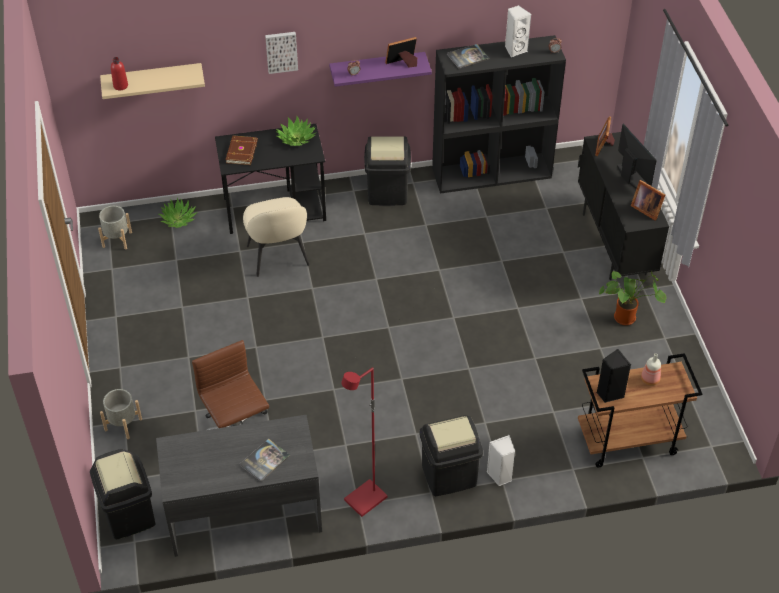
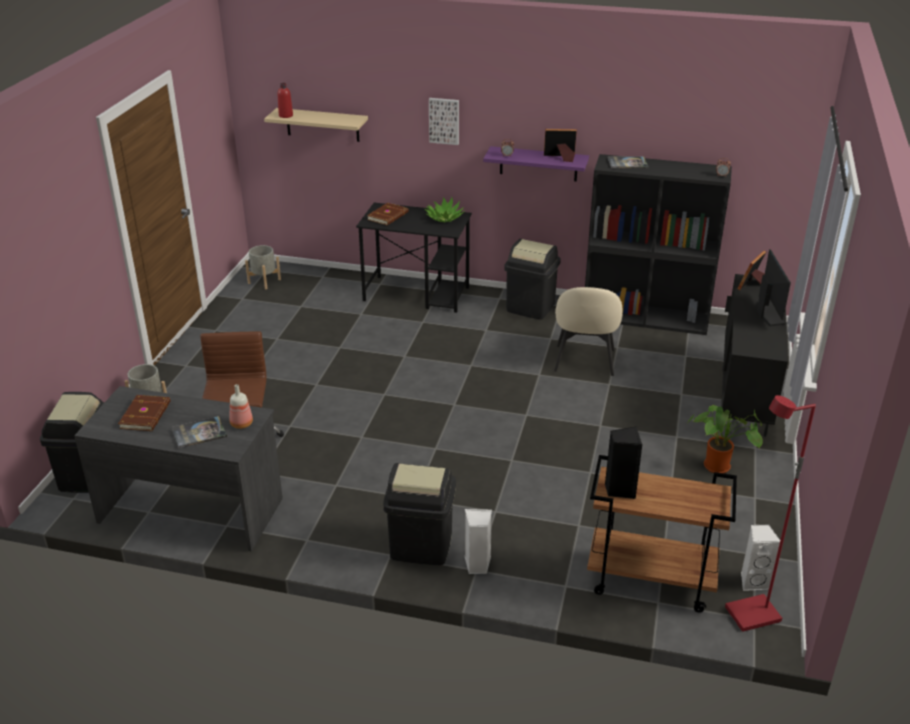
camera: 25 degrees right, 15 degrees down
potted plant [159,198,197,228] -> none
beige chair [243,197,310,277] -> beige chair moved to [554,287,622,376]
red floor lamp [341,367,388,517] -> red floor lamp moved to [725,395,816,632]
white speaker [505,5,531,57] -> white speaker moved to [741,524,780,591]
picture frame [631,180,665,221] -> none
bottle [641,353,661,385] -> bottle moved to [229,384,253,429]
none -> brown book [118,395,171,431]

